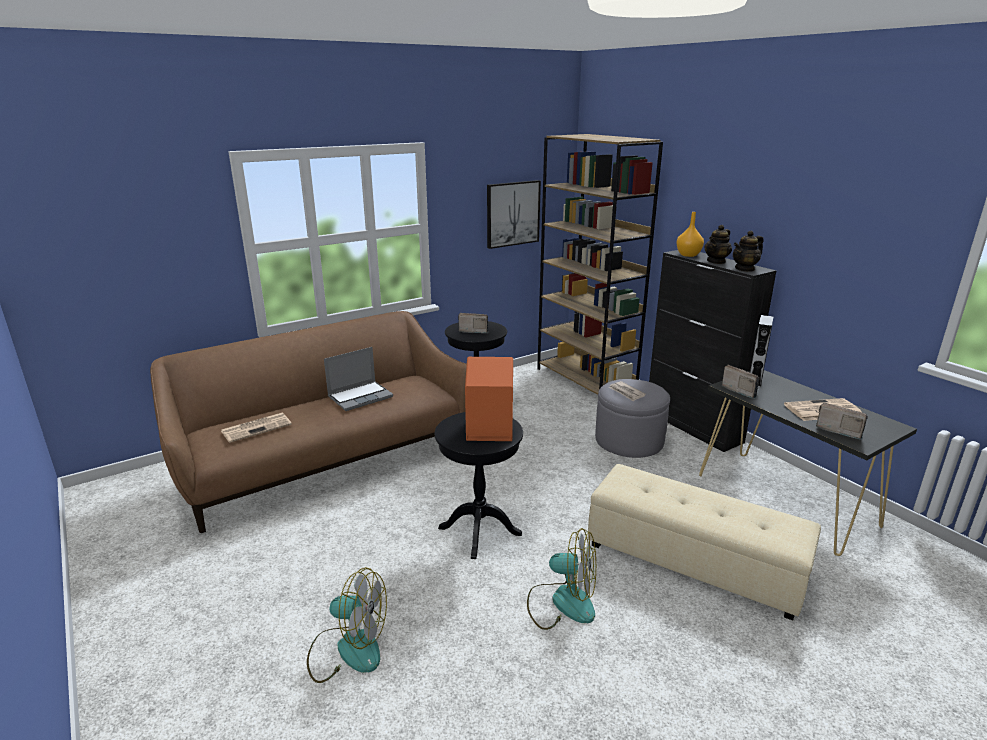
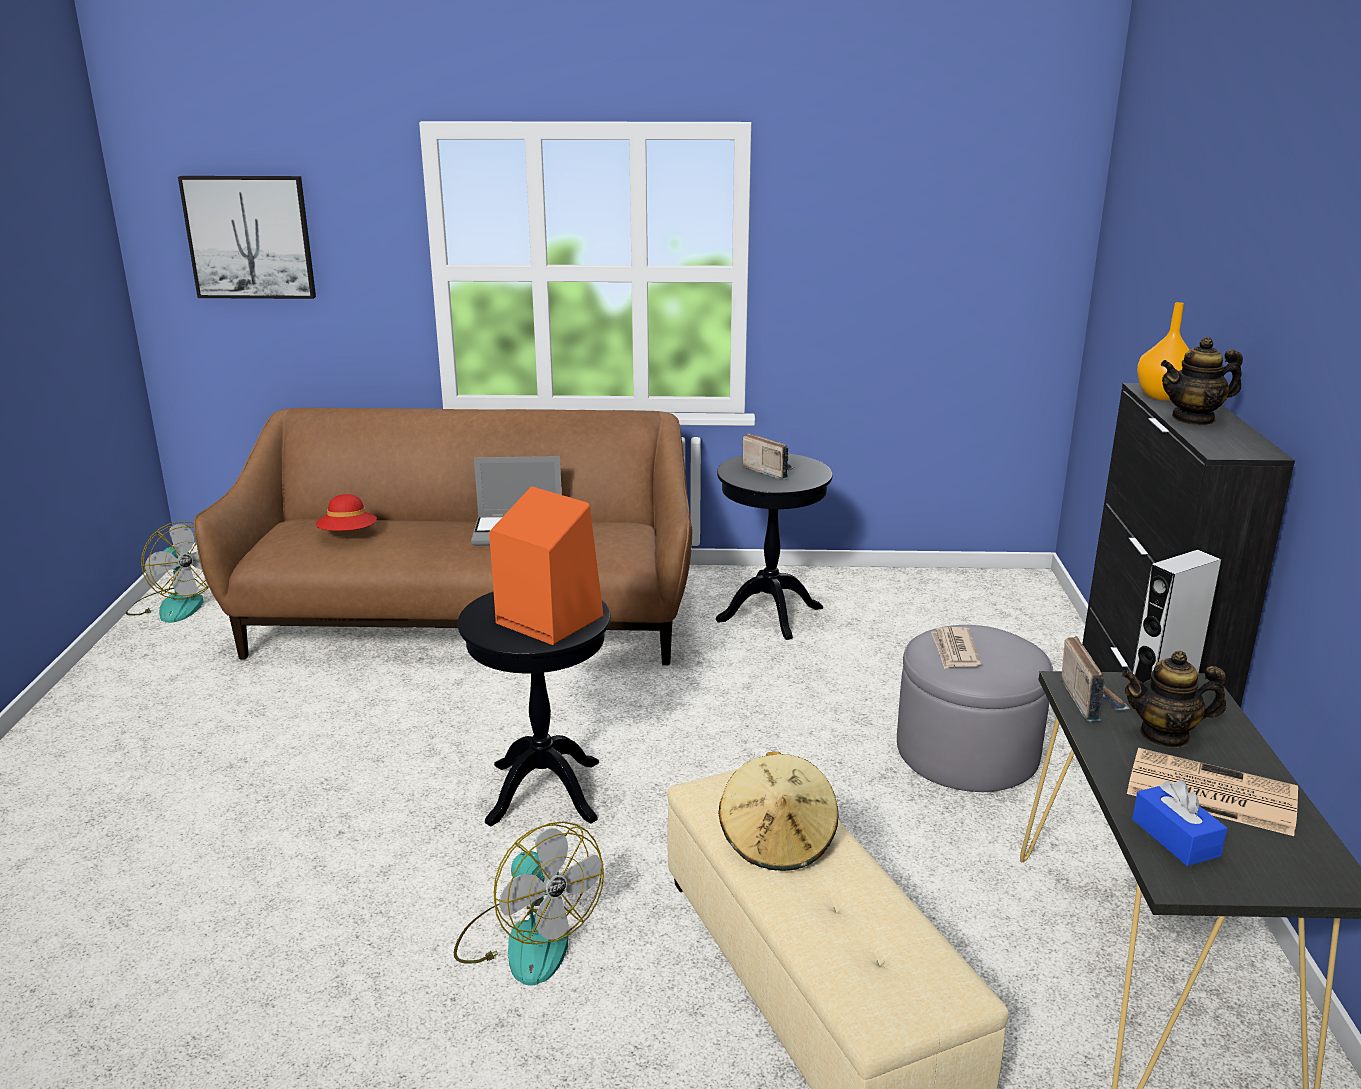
camera: 35 degrees right, 0 degrees up
newspaper [221,413,292,443] -> red hat [316,494,377,531]
fan [307,567,387,683] -> fan moved to [126,521,209,623]
picture [487,180,541,249] -> picture moved to [178,176,316,299]
brown bookcase [537,134,663,395] -> none
teapot [733,231,764,272] -> teapot moved to [1122,651,1226,748]
radio [816,402,868,440] -> blue tissue box [1132,780,1227,866]
none -> beige hat [718,752,838,871]

